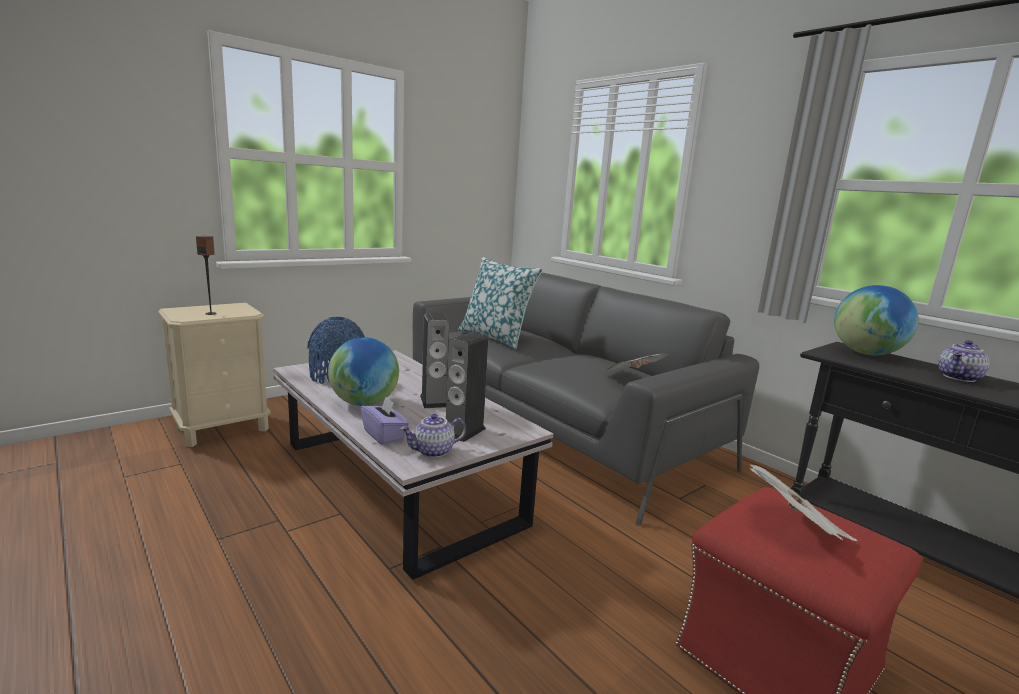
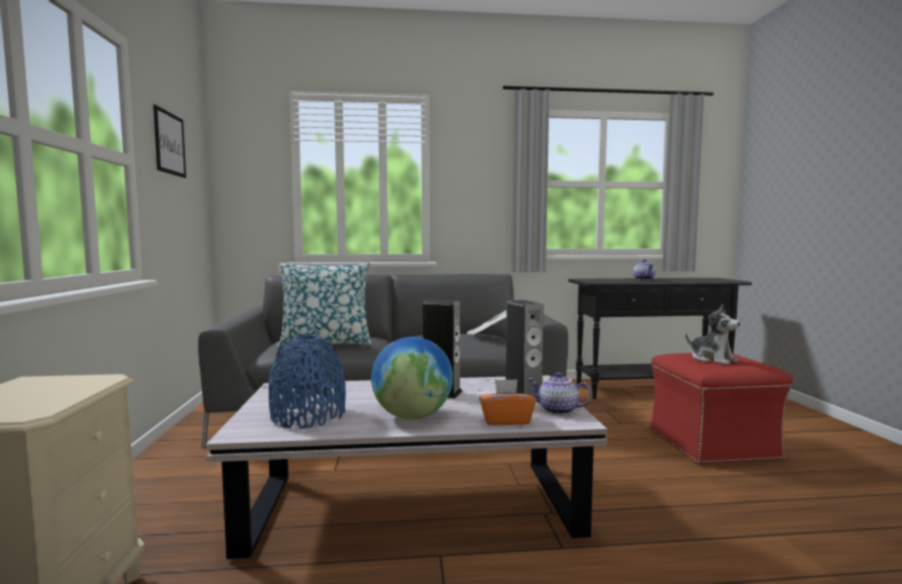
camera: 55 degrees left, 10 degrees down
speaker [196,236,217,315] -> none
purple tissue box [360,397,409,445] -> orange tissue box [479,379,536,425]
teapot [400,414,466,458] -> teapot turned 105 degrees clockwise [527,372,592,415]
newspaper [749,464,857,541] -> plush toy [685,304,740,365]
globe [834,285,919,355] -> none
none -> picture [153,105,186,178]

